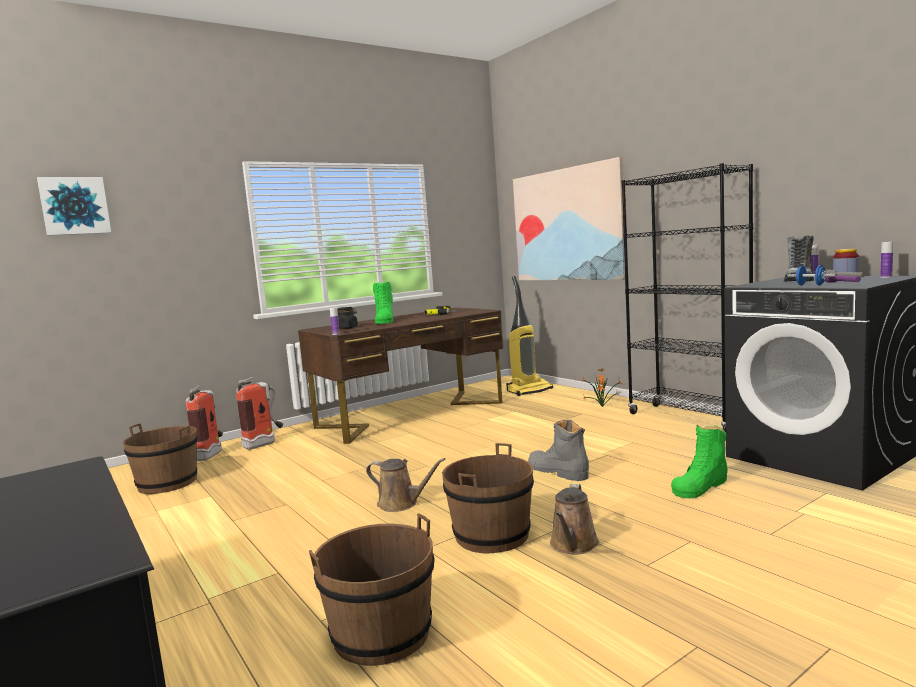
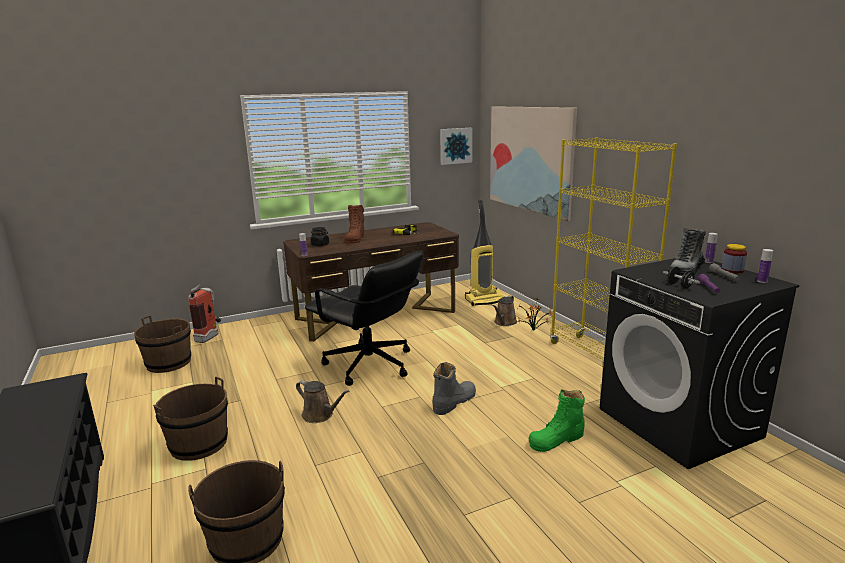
camera: 10 degrees right, 10 degrees up
picture [37,177,111,236] -> picture moved to [440,128,472,165]
fire extinguisher [236,377,283,450] -> none
green boot [373,282,393,324] -> brown boot [345,205,364,244]
brown bucket [442,443,534,553] -> brown bucket moved to [153,377,228,461]
grey boot [528,420,589,481] -> grey boot turned 75 degrees clockwise [433,362,476,415]
brown watering can [550,484,599,554] -> brown watering can moved to [493,296,517,326]
black bookcase [621,163,753,432] -> yellow bookcase [550,137,677,361]
blue dumbbell [787,265,836,286] -> black dumbbell [663,266,700,288]
none -> black office chair [305,250,424,386]

